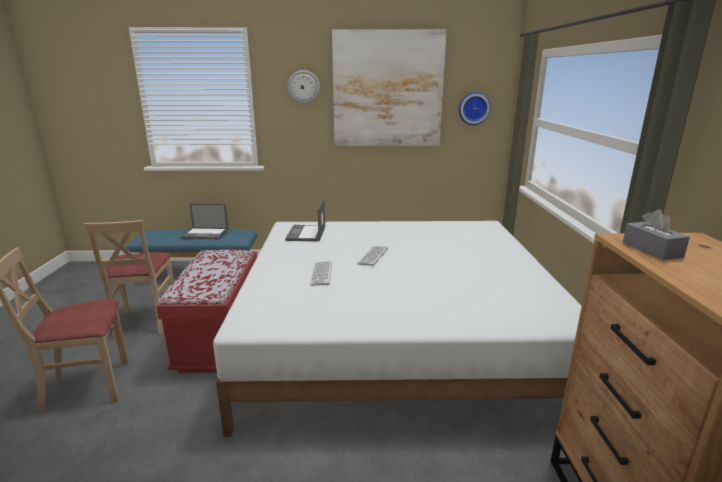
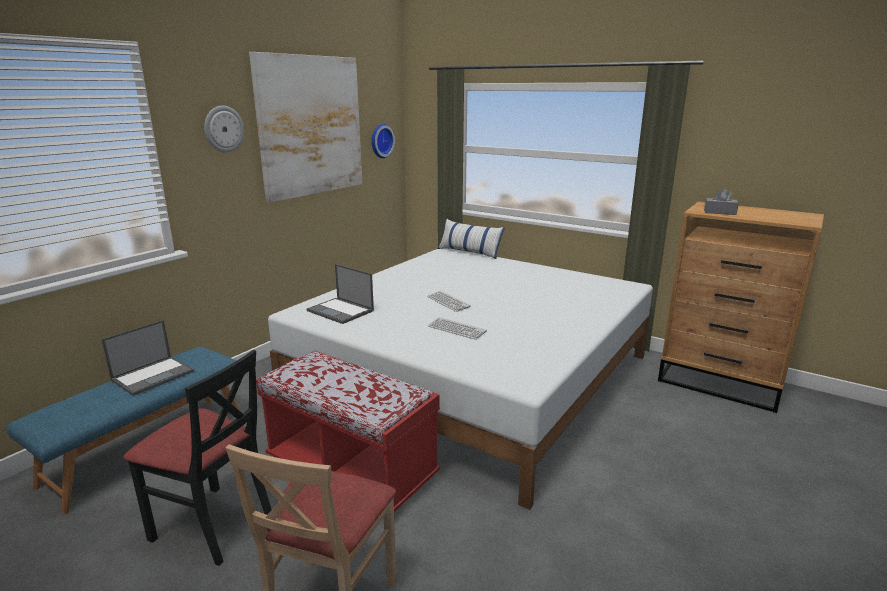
camera: 55 degrees left, 0 degrees up
beige chair [84,220,174,338] -> black chair [124,350,271,566]
none -> pillow [437,218,505,259]

